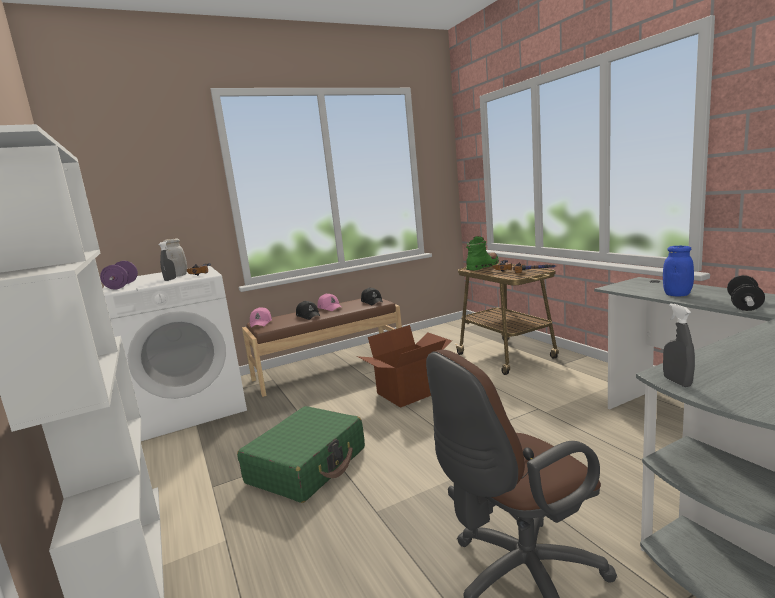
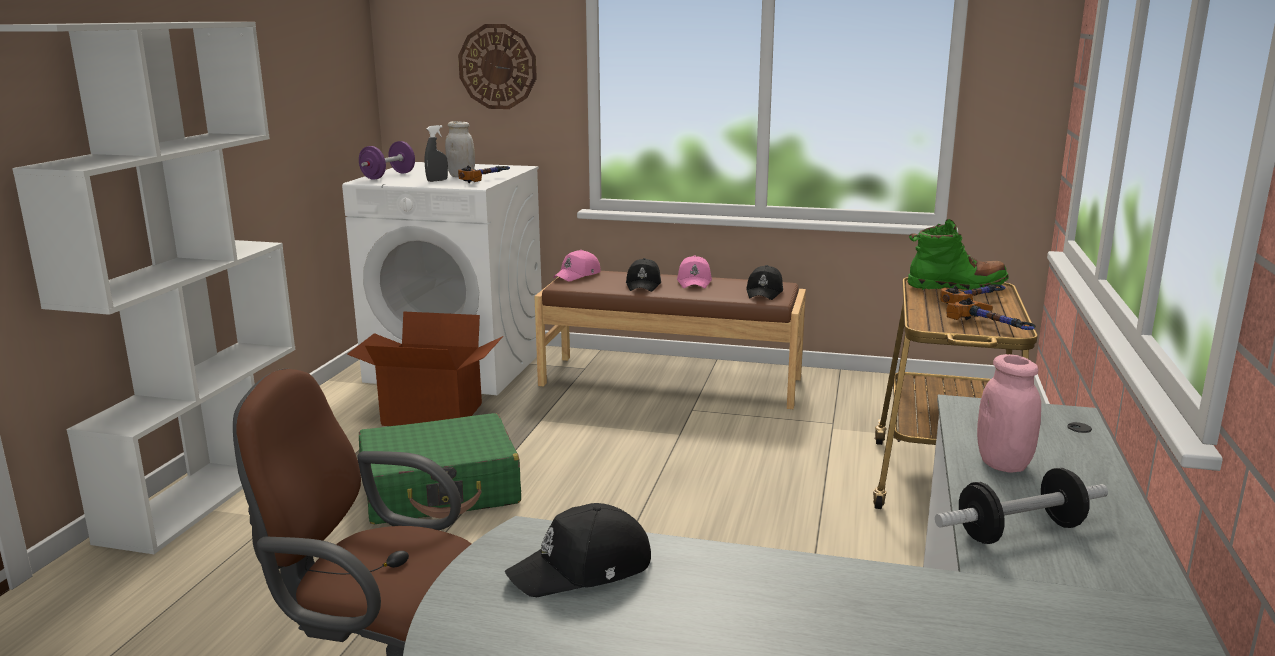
camera: 40 degrees right, 5 degrees up
cardboard box [357,325,452,408] -> cardboard box moved to [347,311,503,426]
blue jar [663,246,694,296] -> pink jar [977,354,1041,472]
grey spray bottle [663,303,695,387] -> none
none -> wall clock [458,24,537,109]
none -> black cap [505,503,651,597]

